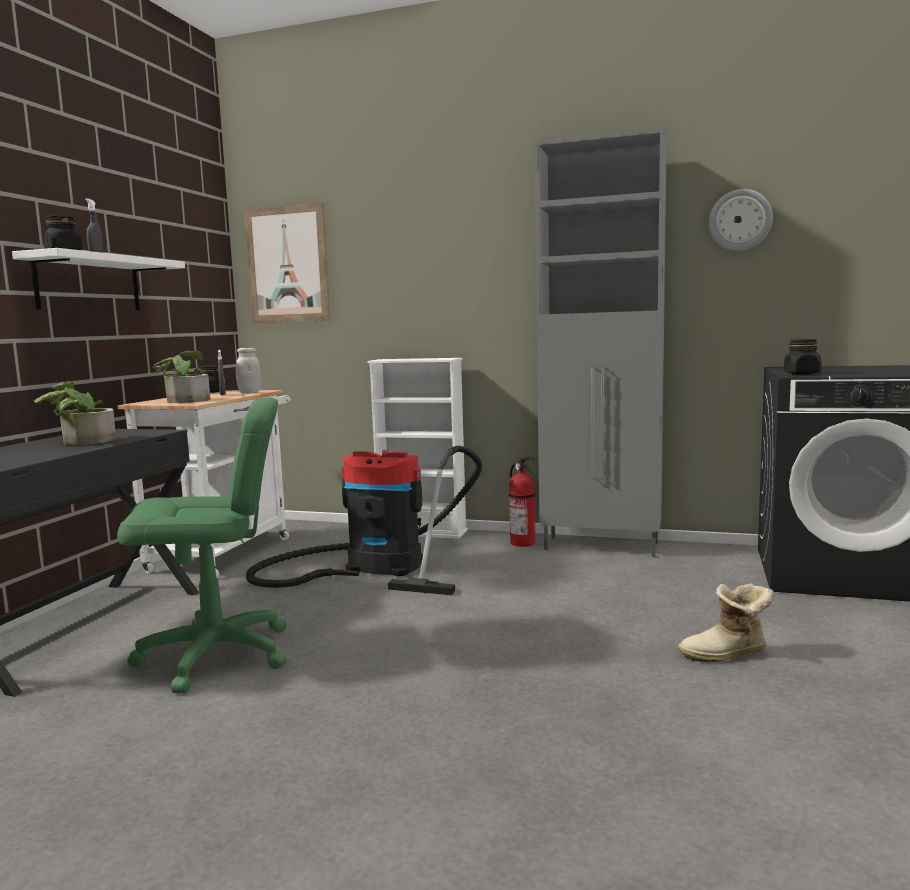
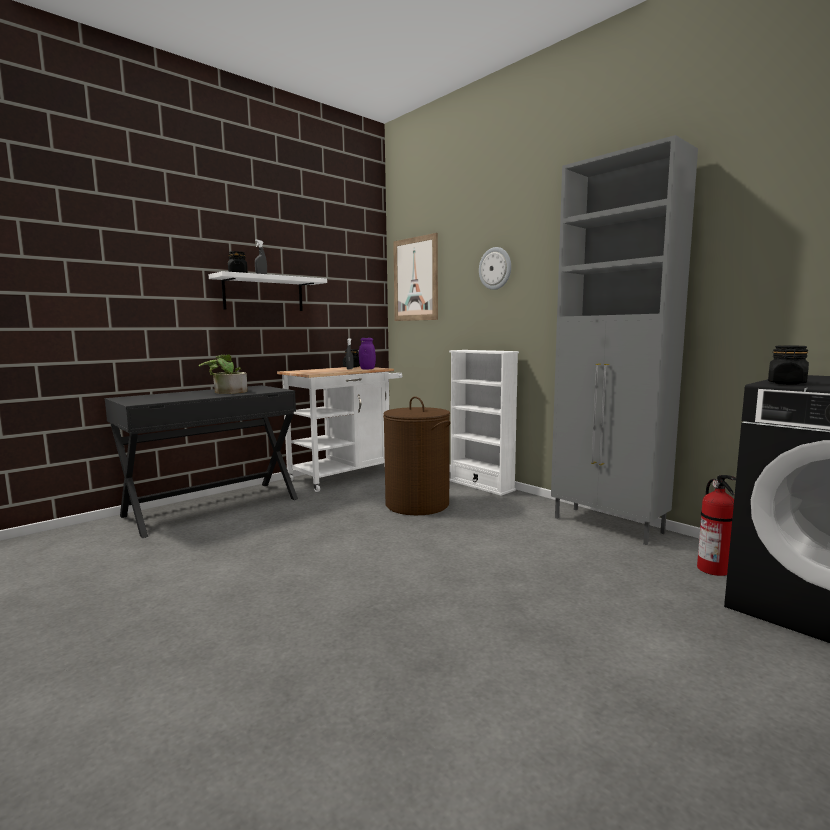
camera: 30 degrees right, 0 degrees up
green office chair [117,397,287,693] -> none
potted plant [152,351,210,403] -> none
white jar [235,348,261,394] -> purple jar [359,338,376,369]
vacuum cleaner [246,446,482,595] -> brown laundry basket [383,396,450,515]
fire extinguisher [509,457,536,547] -> fire extinguisher moved to [697,475,736,576]
boot [678,583,773,662] -> none
wall clock [709,189,773,251] -> wall clock moved to [479,247,511,290]

